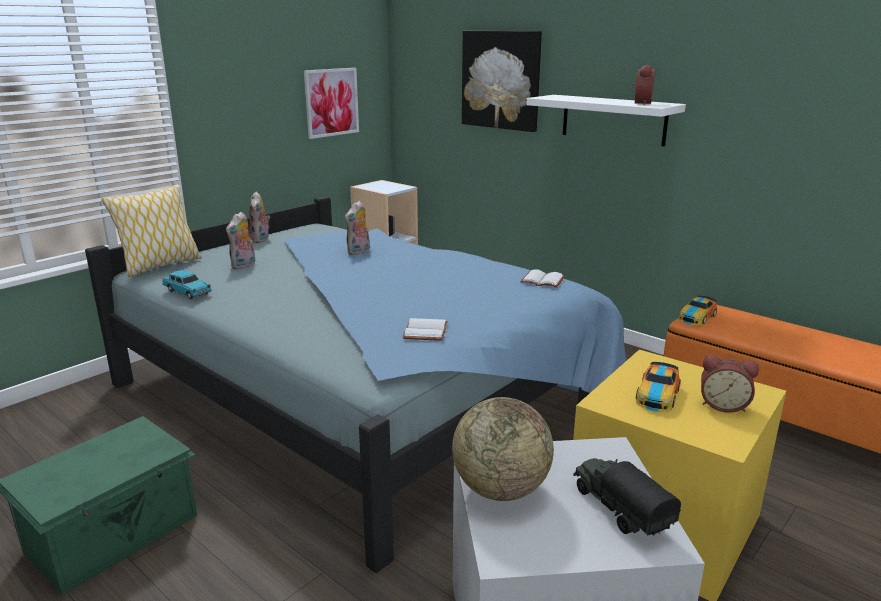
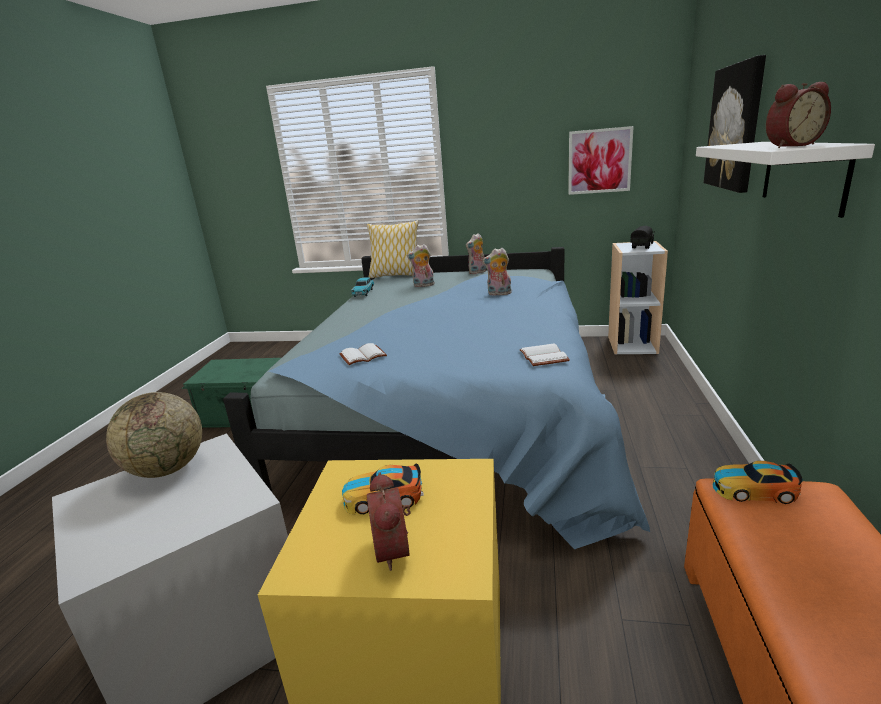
camera: 60 degrees right, 0 degrees up
toy truck [573,458,681,536] -> toy truck moved to [631,226,655,249]

